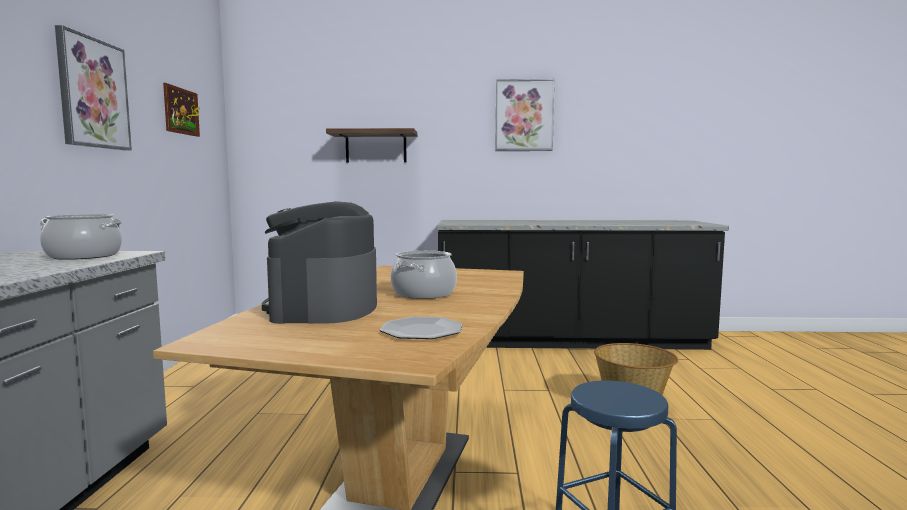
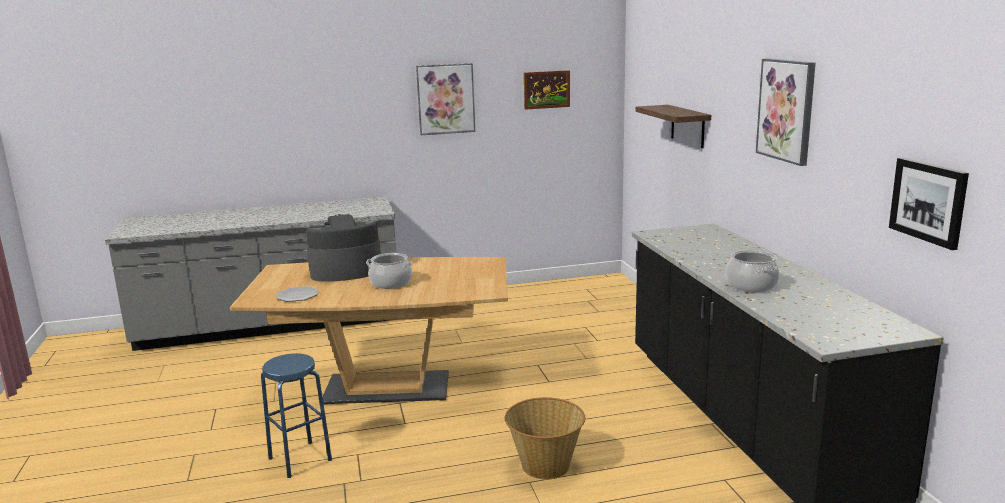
camera: 75 degrees right, 10 degrees up
cooking pot [39,214,122,260] -> cooking pot moved to [726,250,779,292]
none -> picture [889,158,969,250]

